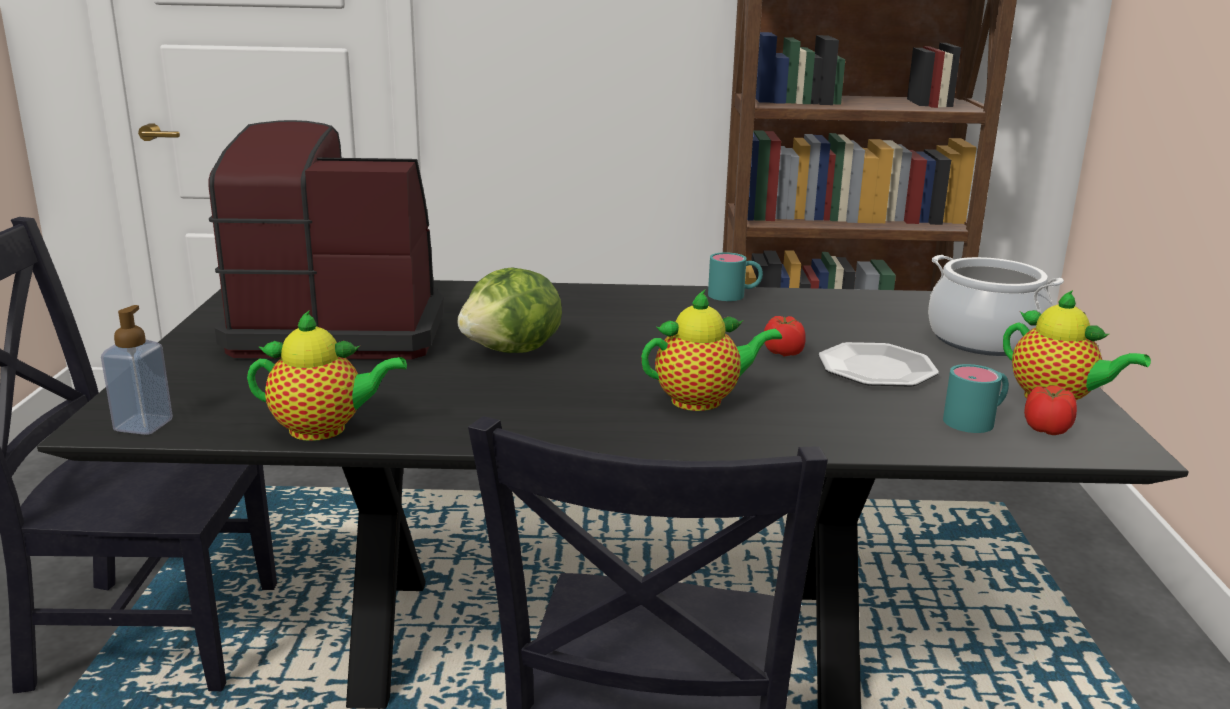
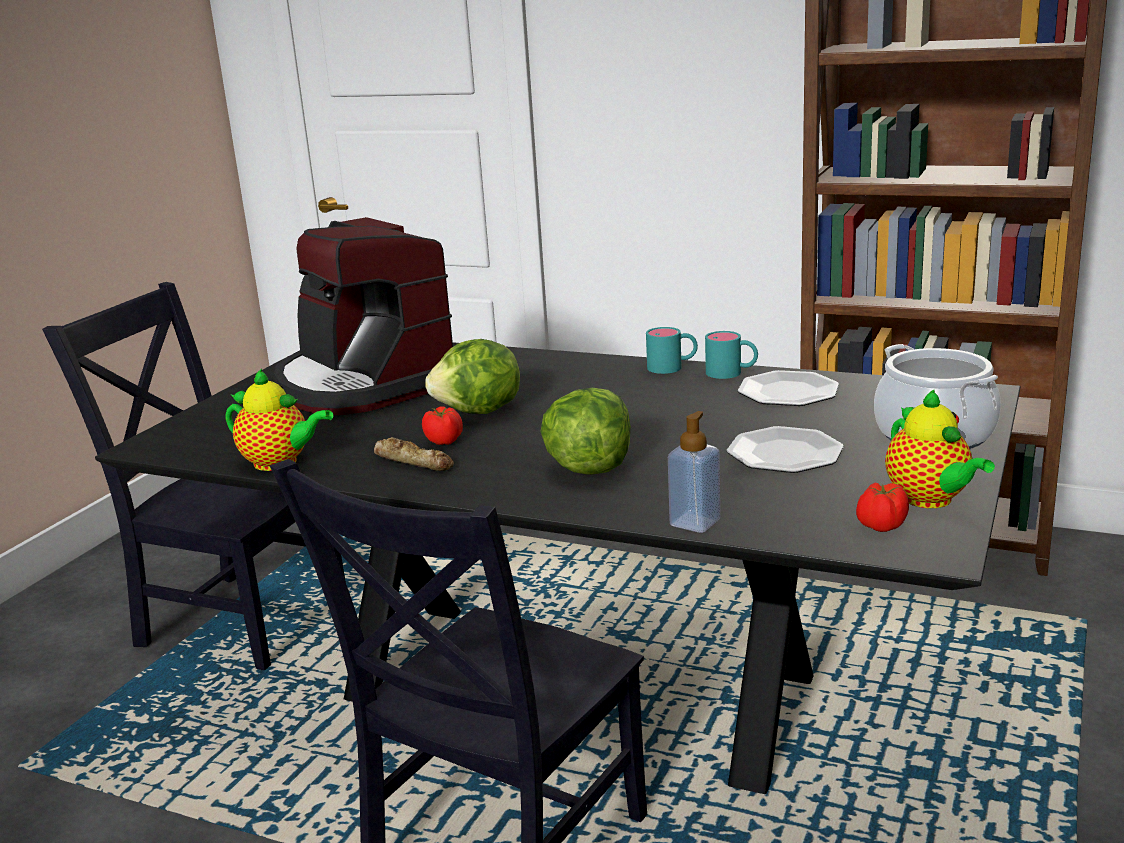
camera: 25 degrees right, 0 degrees up
soap dispenser [101,305,173,435] -> soap dispenser moved to [668,411,720,533]
coffee machine [208,120,444,360] -> coffee machine turned 150 degrees counterclockwise [274,217,453,415]
teapot [641,290,782,411] -> lettuce [540,388,631,475]
tomato [764,316,806,357] -> tomato moved to [422,406,463,445]
turquoise mug [943,364,1009,433] -> turquoise mug moved to [646,327,698,374]
none -> bread [374,437,454,471]
none -> plate [738,370,839,406]

